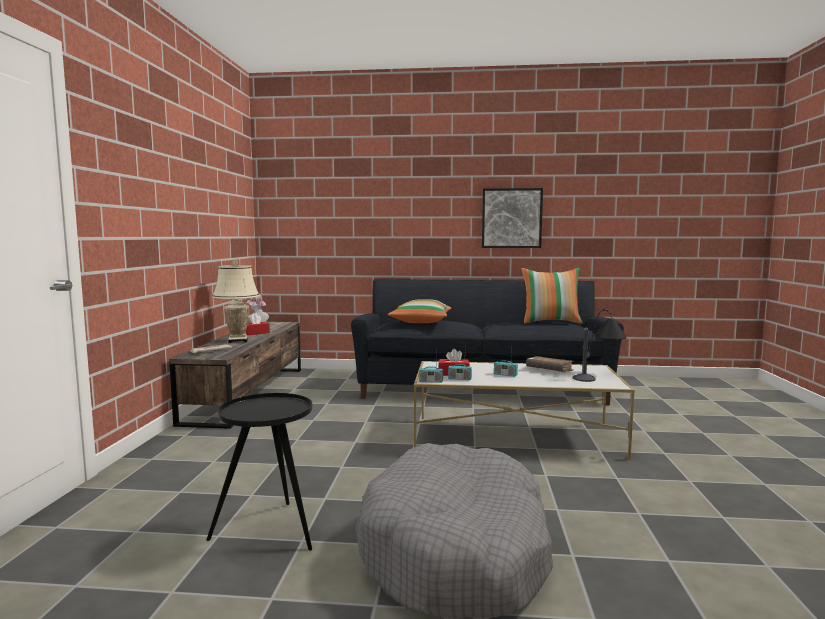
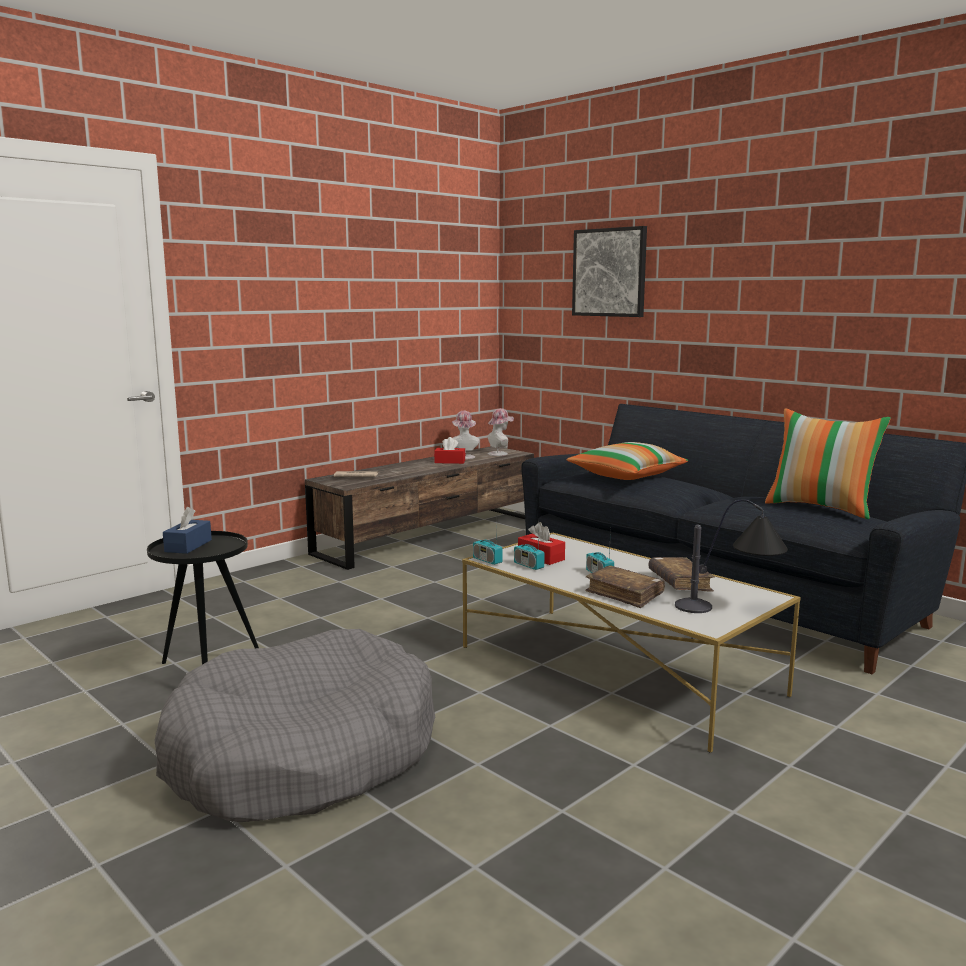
camera: 40 degrees right, 5 degrees up
beige table lamp [212,260,260,343] -> none
picture [482,188,543,248] -> picture moved to [572,226,647,317]
none -> blue tissue box [163,507,212,554]
none -> hat [488,408,514,456]
none -> brown book [585,565,665,608]

